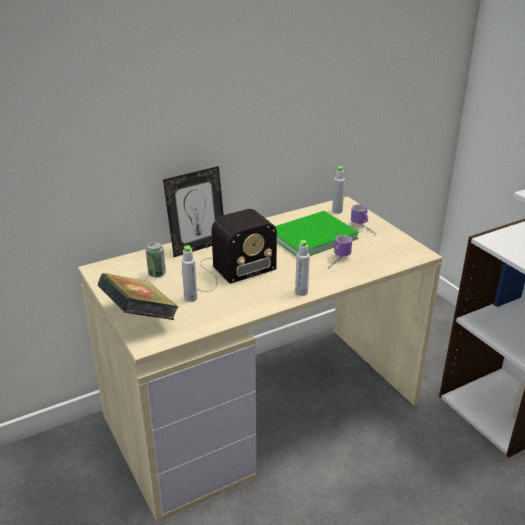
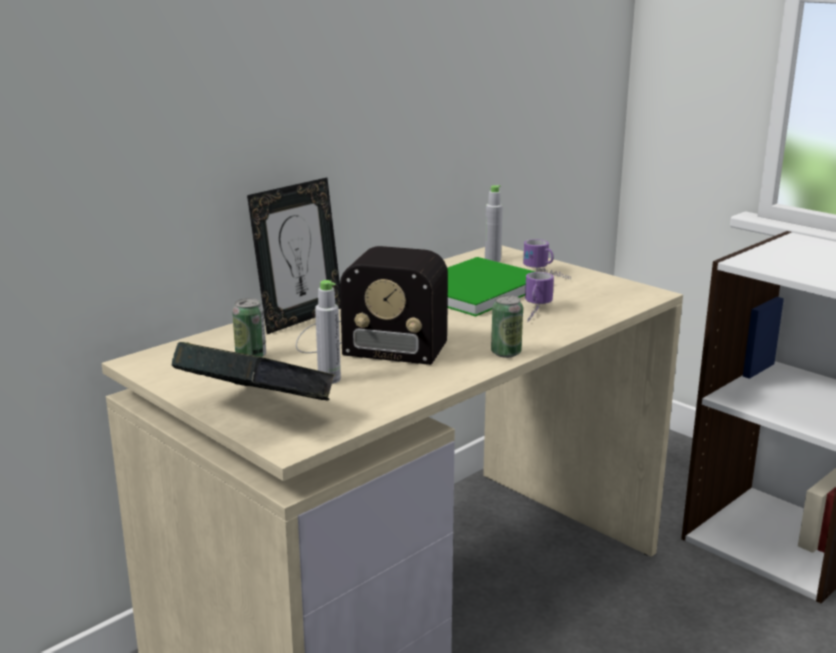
camera: 15 degrees left, 10 degrees down
radio [181,209,277,292] -> radio turned 60 degrees clockwise [296,246,448,365]
grey bottle [295,240,310,296] -> can [491,295,523,358]

